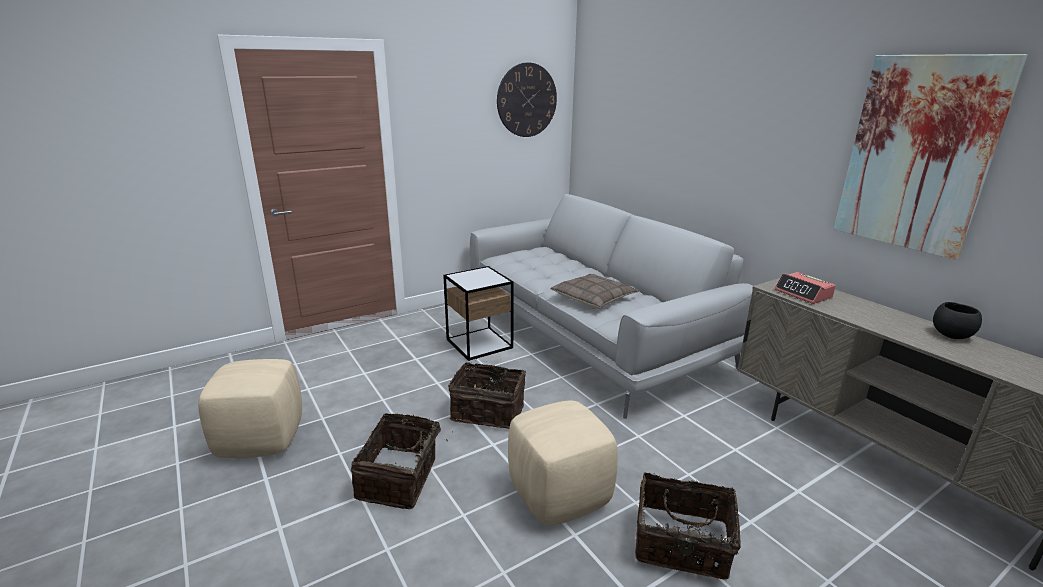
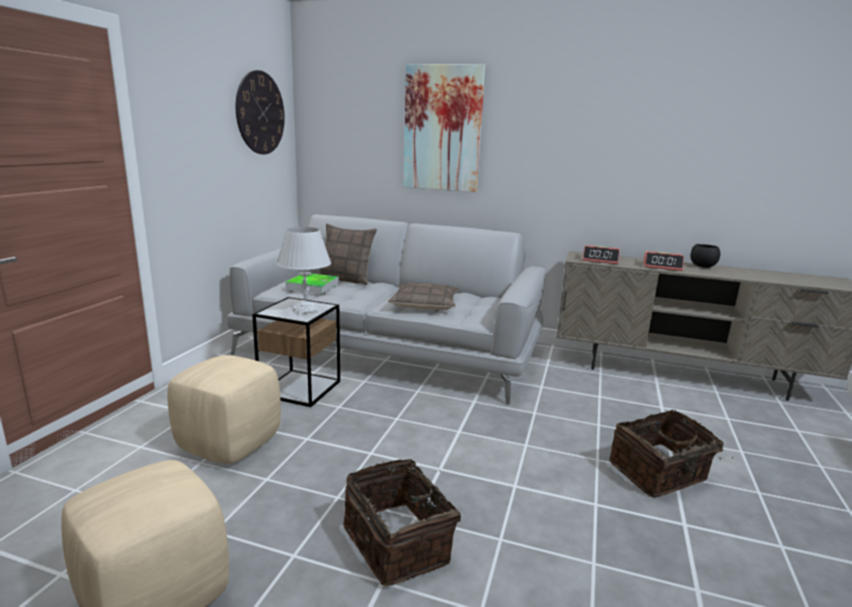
camera: 40 degrees left, 5 degrees down
basket [448,362,526,429] -> none
beige ottoman [508,400,618,526] -> beige ottoman moved to [167,355,281,464]
picture [834,54,1028,260] -> picture moved to [403,64,485,192]
none -> white table lamp [277,227,331,316]
none -> tray [285,273,339,294]
none -> pillow [318,223,377,285]
none -> alarm clock [643,251,684,271]

